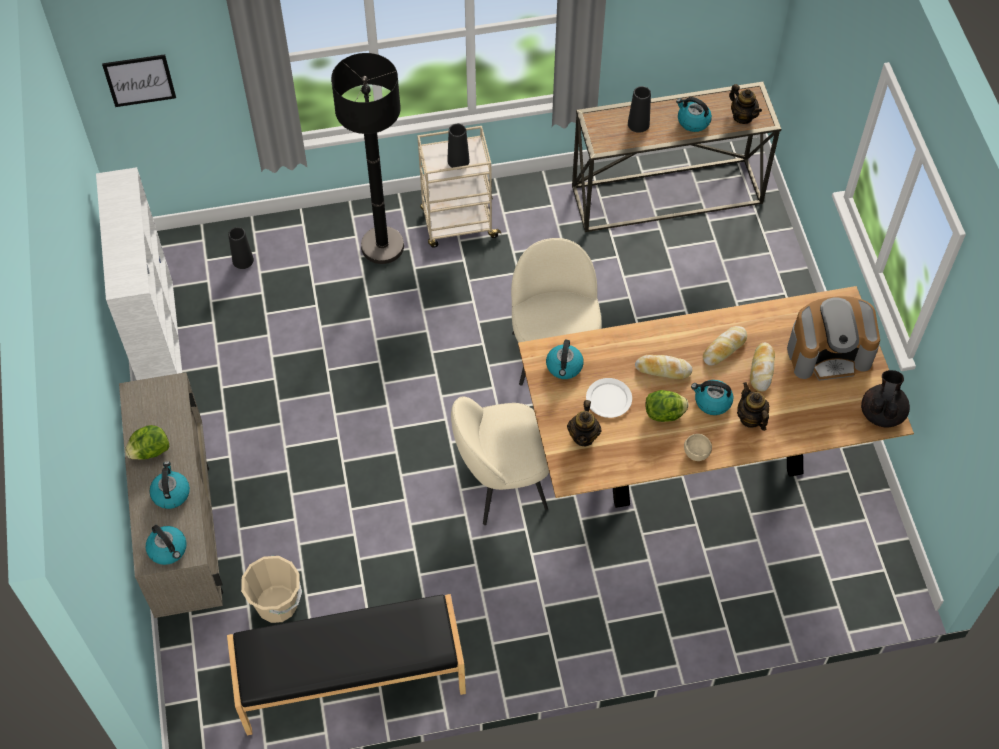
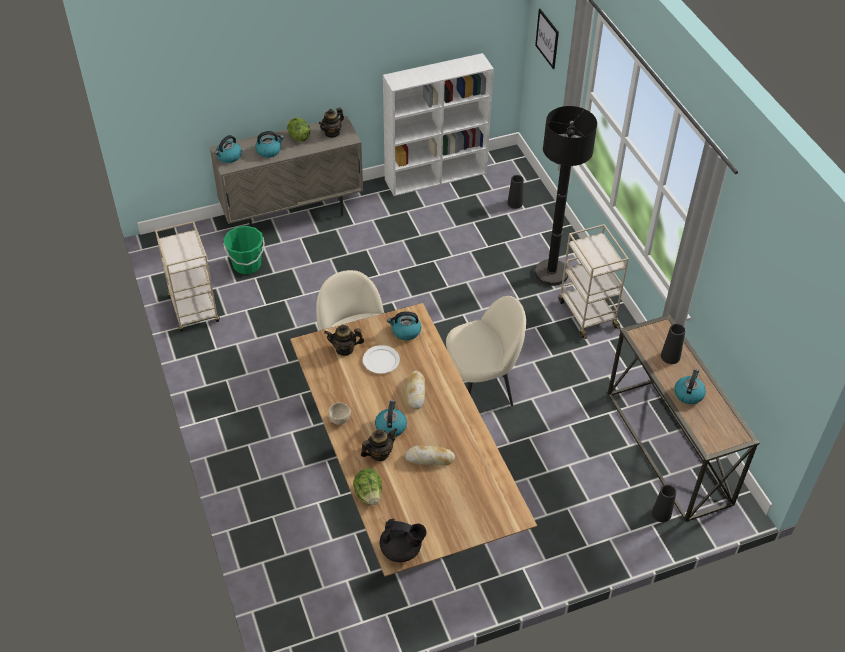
camera: 80 degrees right, 10 degrees down
black bench [227,594,466,735] -> beige cart [155,221,220,332]
beige bucket [241,556,302,623] -> green bucket [223,226,265,274]
black vase [447,124,470,168] -> black vase moved to [652,485,676,522]
lettuce [645,390,688,422] -> lettuce moved to [353,468,382,505]
bread [703,326,747,366] -> none
teapot [729,84,762,124] -> teapot moved to [319,107,344,138]
coffee machine [787,296,880,381] -> none

